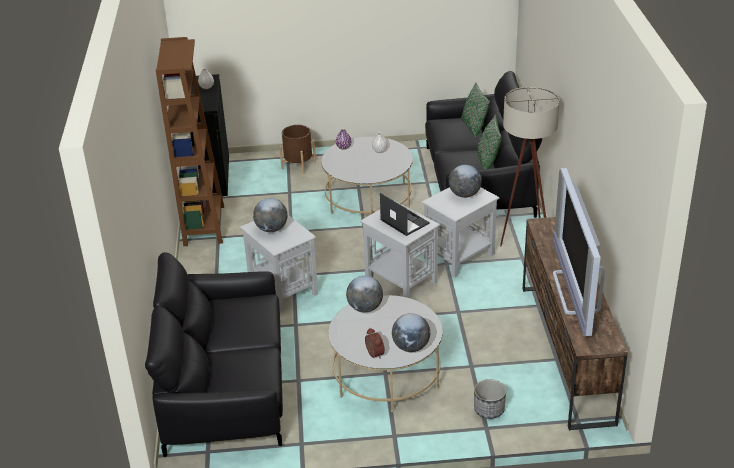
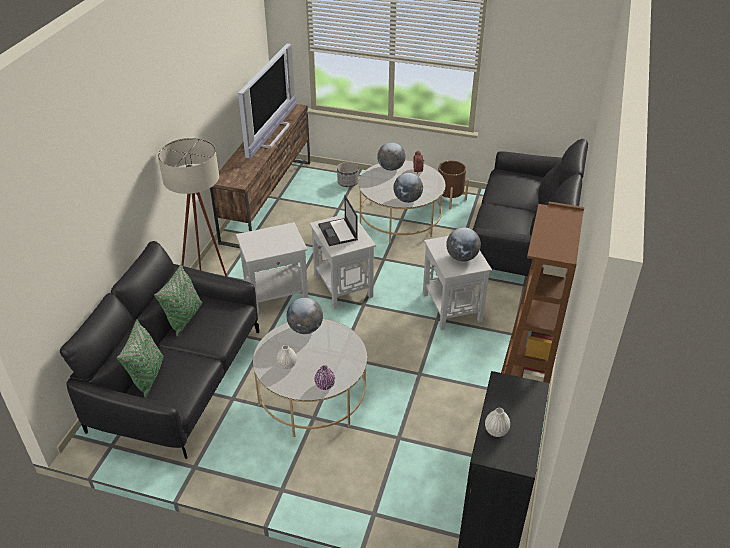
camera: 160 degrees left, 5 degrees up
brown planter [279,125,316,174] -> brown planter moved to [438,161,469,209]
globe [449,165,482,198] -> globe moved to [286,298,323,334]

